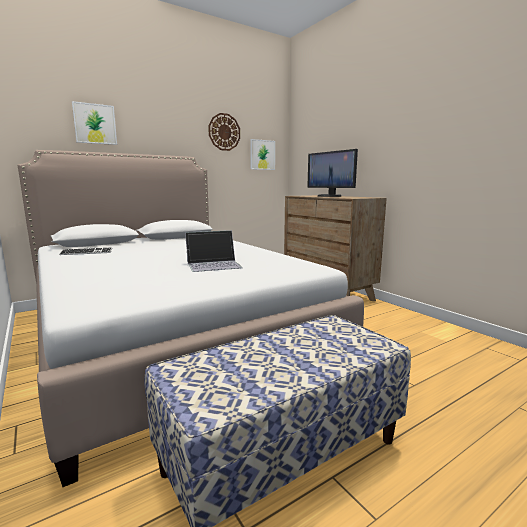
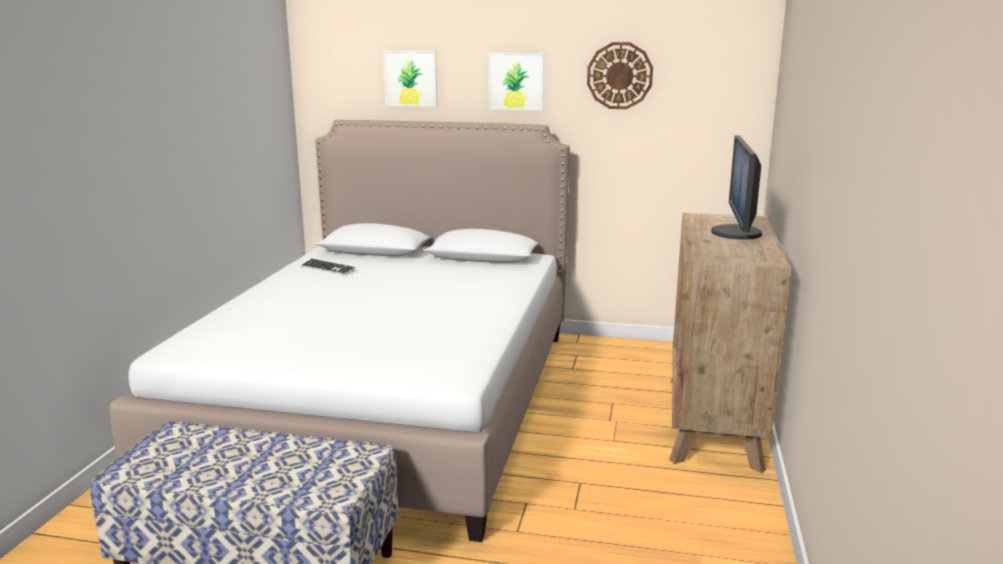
camera: 45 degrees right, 5 degrees up
laptop [185,230,243,272] -> none
picture [250,139,275,170] -> picture moved to [489,53,544,110]

